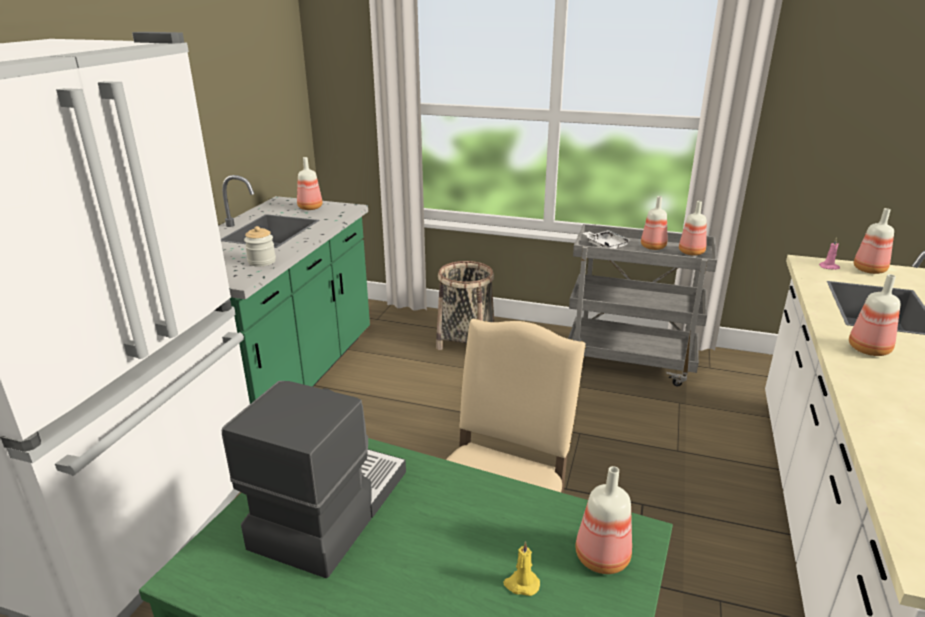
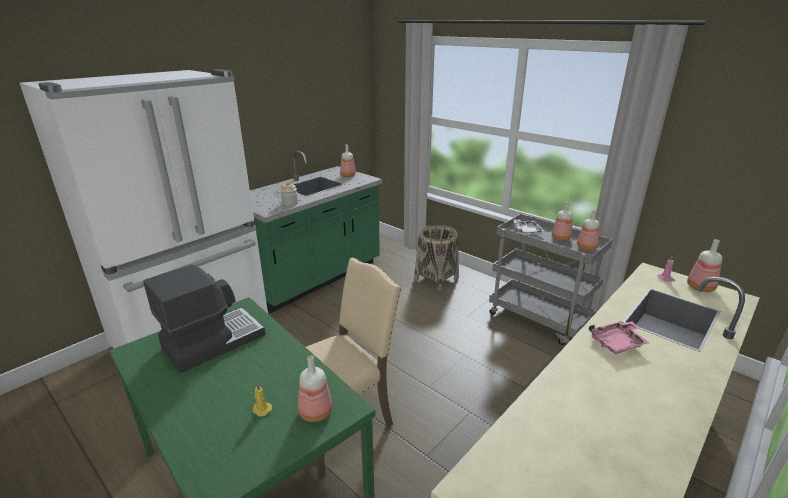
camera: 25 degrees right, 0 degrees up
bottle [849,274,900,356] -> pink tray [589,321,649,354]

